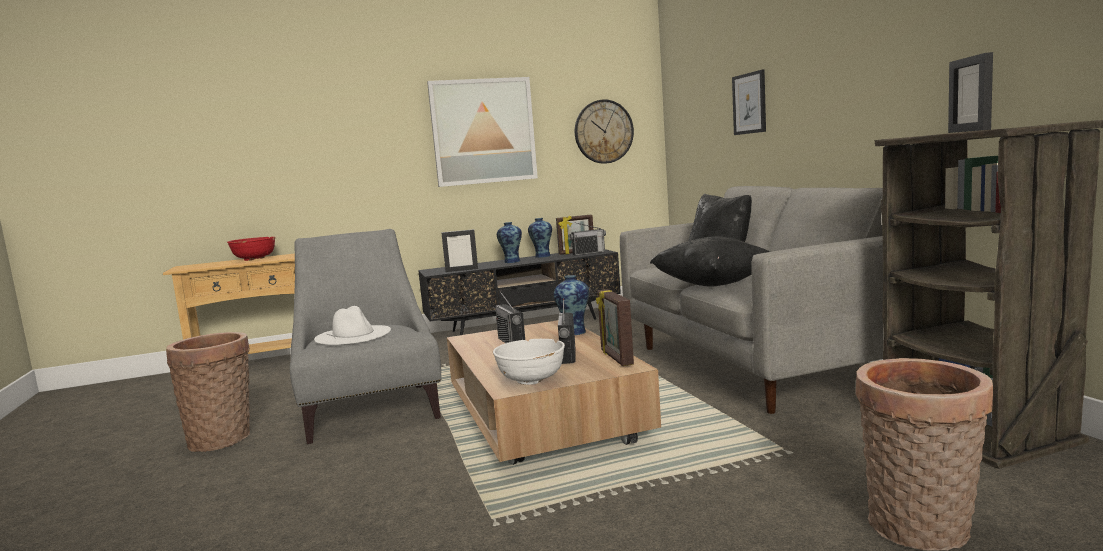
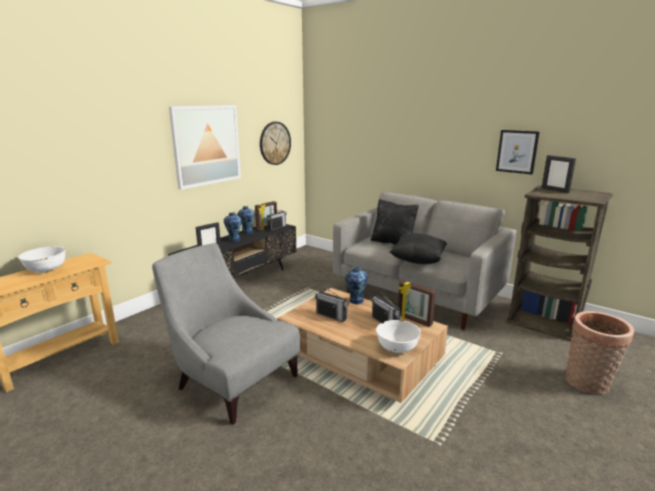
camera: 35 degrees left, 10 degrees up
basket [166,332,250,452] -> none
red bowl [227,237,276,261] -> white bowl [18,247,65,273]
white hat [314,306,391,345] -> none
picture [732,70,766,135] -> picture moved to [496,130,540,174]

